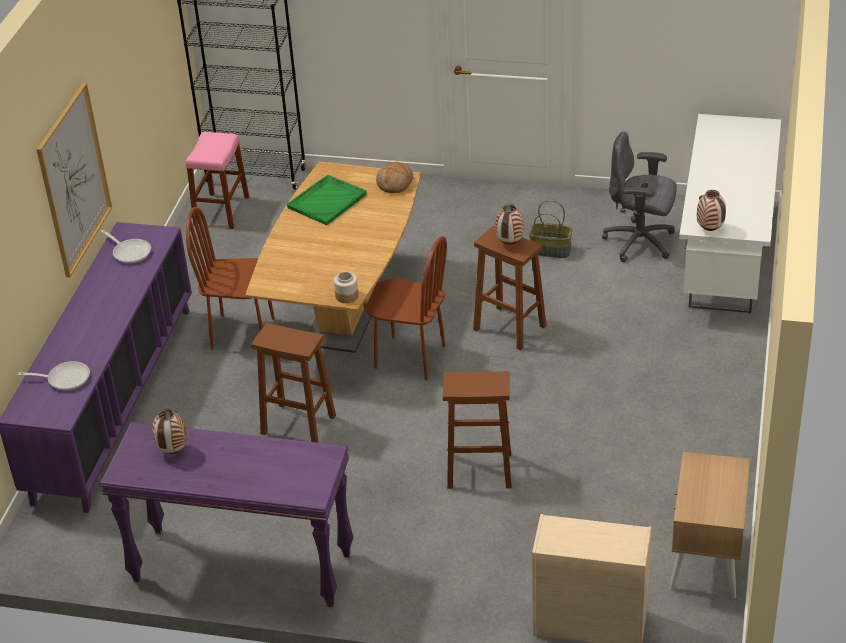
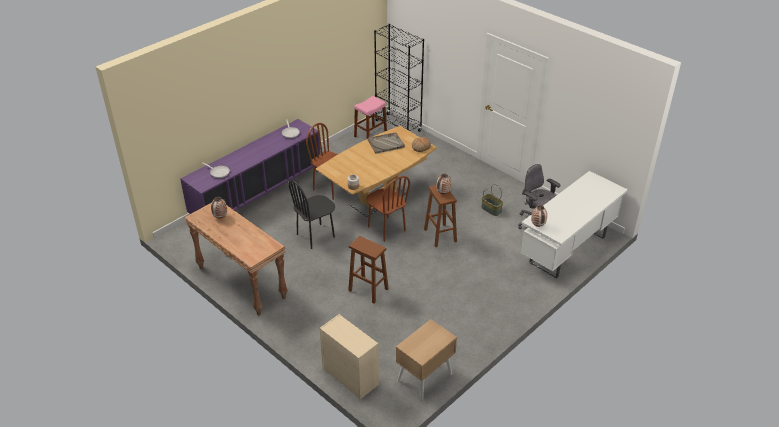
camera: 30 degrees right, 0 degrees up
picture [36,83,112,277] -> none
purple console table [100,422,354,607] -> brown console table [185,203,288,316]
brown stool [251,323,336,443] -> black chair [288,180,335,249]
green tray [287,175,367,225] -> grey tray [367,132,405,154]

